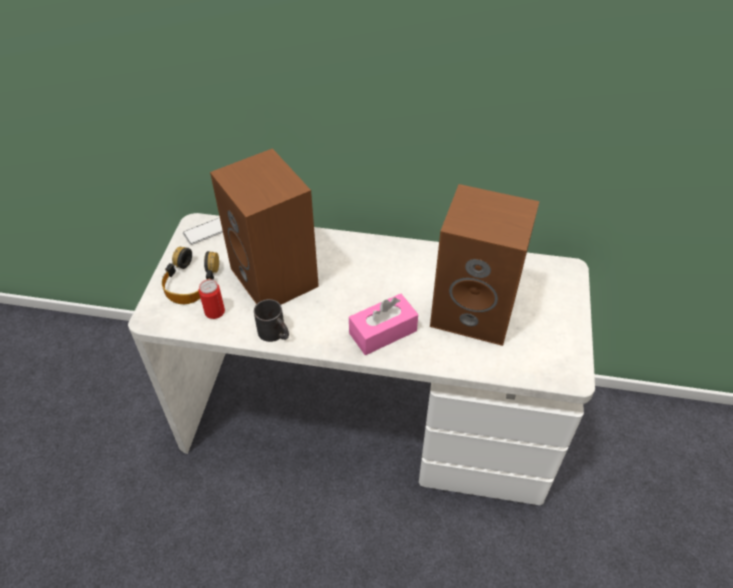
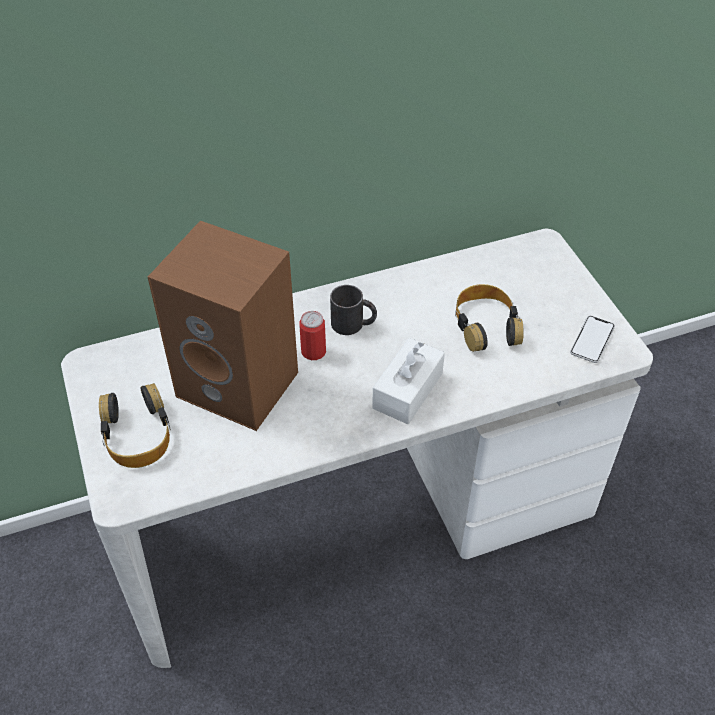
camera: 30 degrees left, 0 degrees up
phone [183,217,223,245] -> phone moved to [570,316,615,363]
can [198,279,225,319] -> can moved to [299,311,326,360]
black mug [254,299,289,342] -> black mug moved to [330,285,377,335]
pink tissue box [349,294,418,355] -> white tissue box [372,338,445,424]
brown speaker [430,184,540,346] -> headphones [455,284,524,352]

